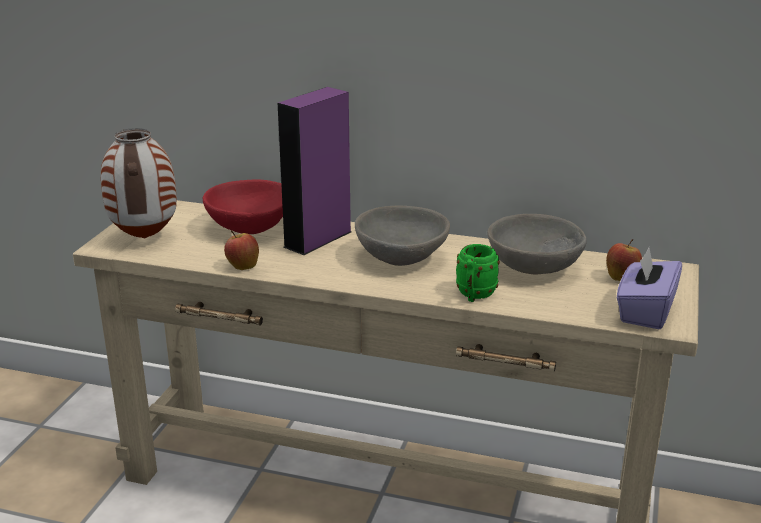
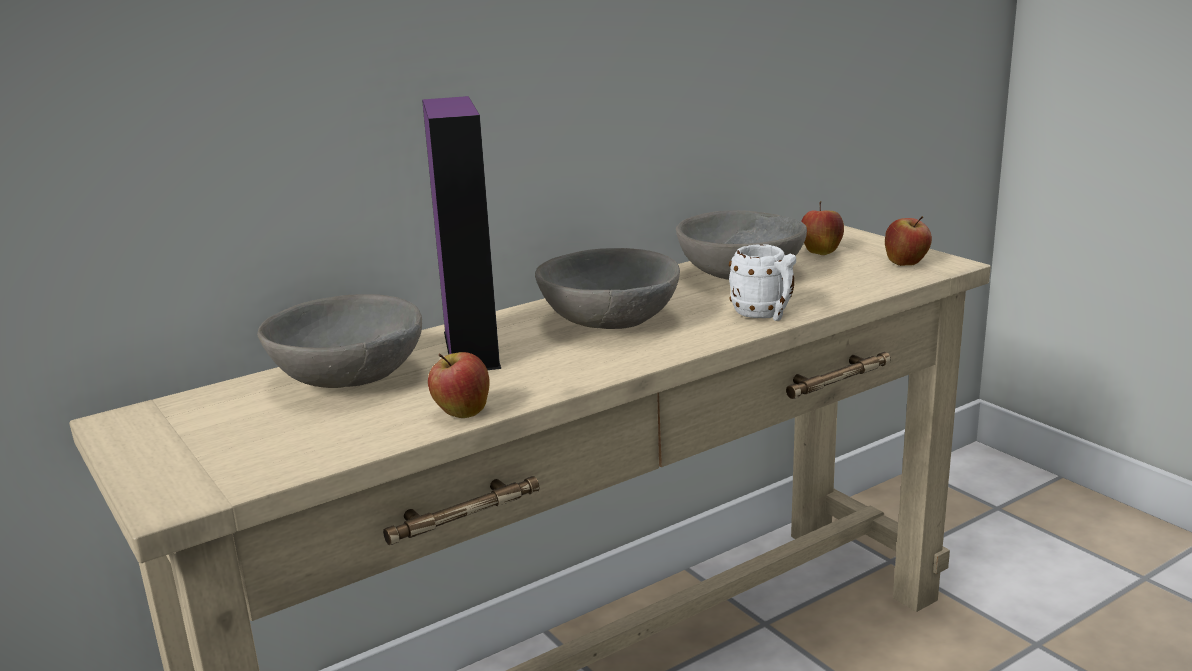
camera: 50 degrees left, 5 degrees down
vase [101,128,177,238] -> none
red bowl [203,180,283,234] -> grey bowl [257,294,422,388]
green mug [456,244,500,302] -> white mug [729,244,796,321]
purple tissue box [617,248,682,329] -> apple [885,216,932,266]

